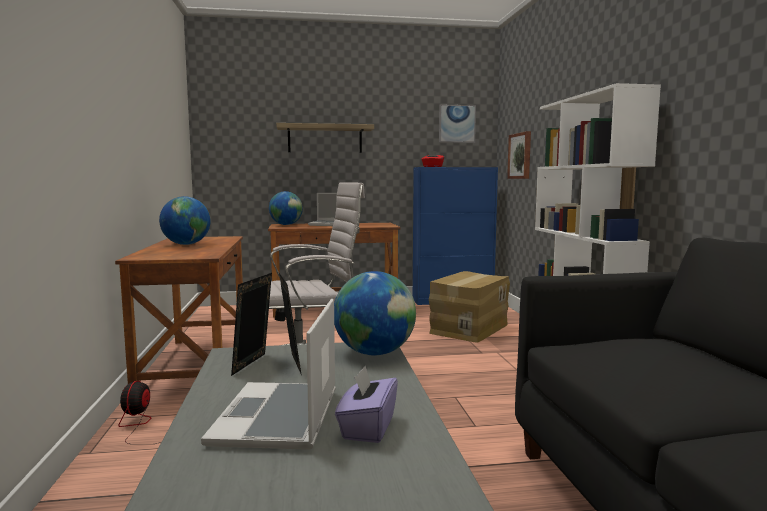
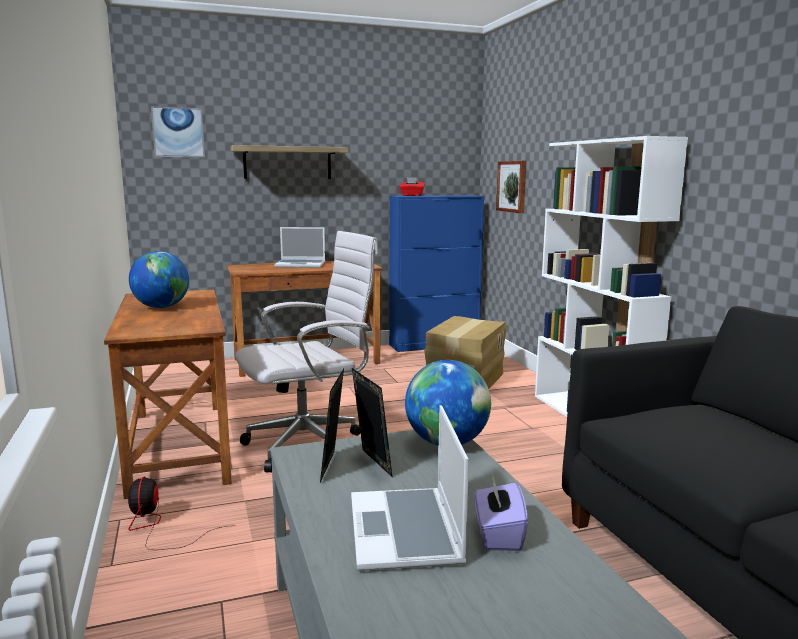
camera: 10 degrees left, 5 degrees up
globe [269,191,303,225] -> none
picture [439,105,476,143] -> picture moved to [151,107,205,158]

